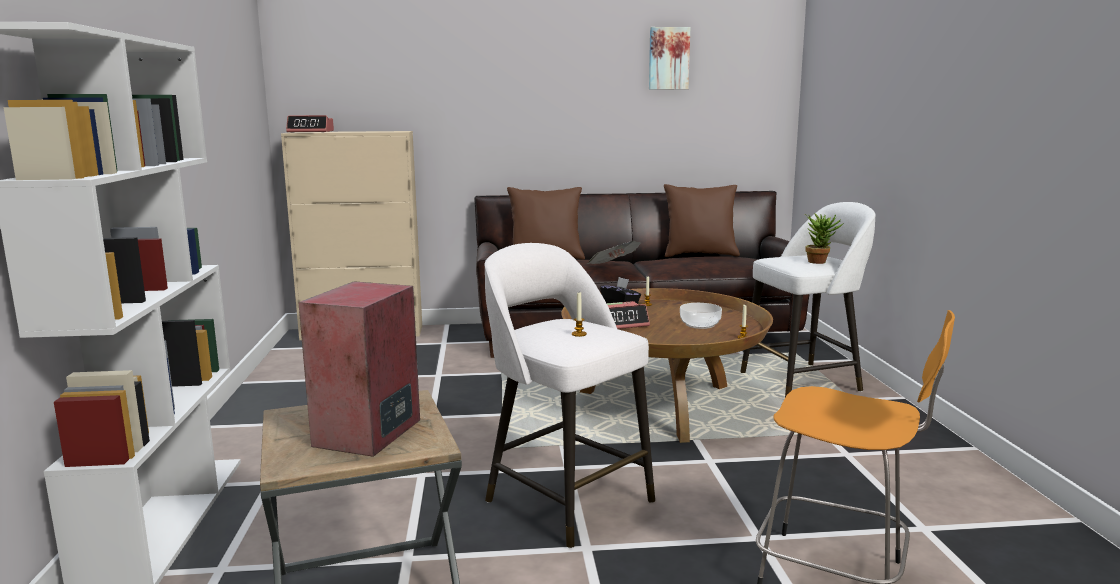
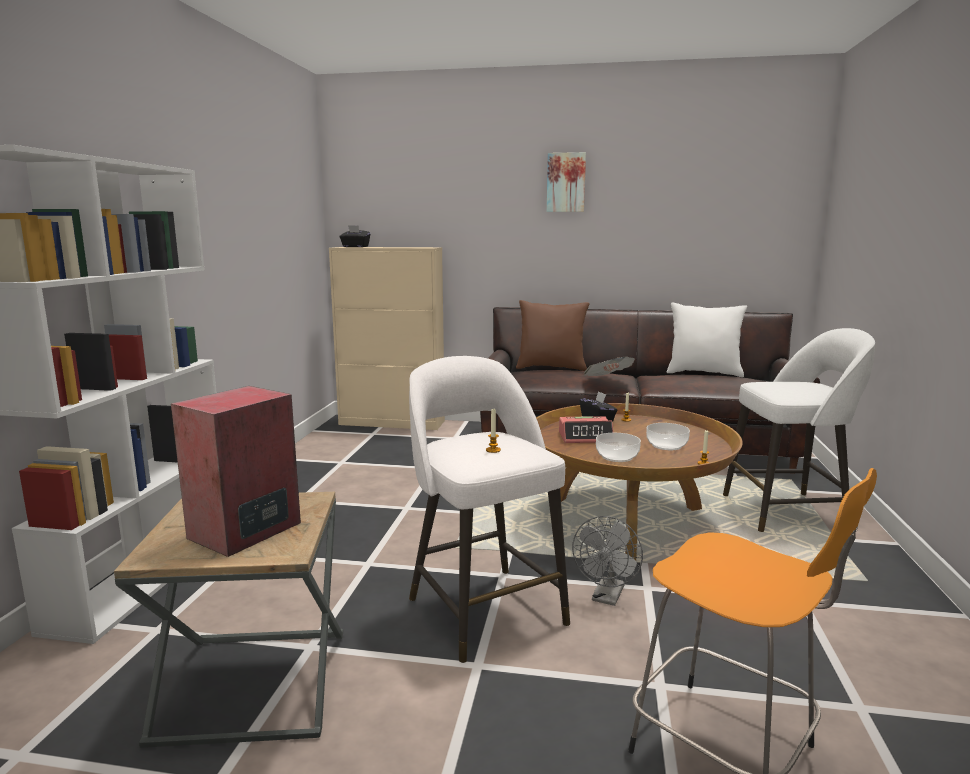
camera: 15 degrees right, 0 degrees up
alarm clock [286,115,334,133] -> black tissue box [339,225,371,247]
picture [649,27,690,89] -> picture moved to [547,152,586,212]
brown pillow [664,184,740,257] -> white pillow [667,303,747,377]
potted plant [804,213,844,264] -> none
none -> grey fan [572,516,643,606]
none -> bowl [596,433,641,462]

